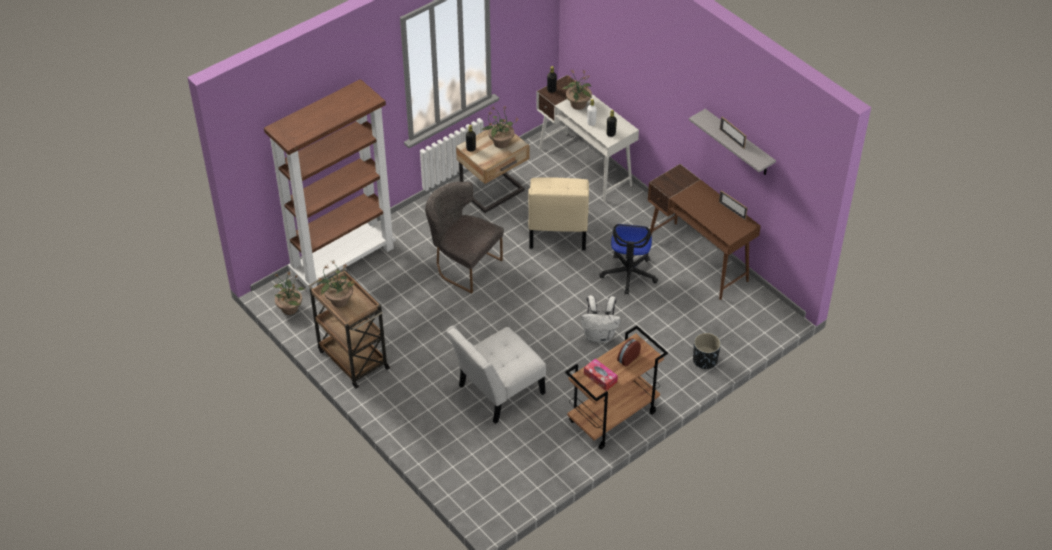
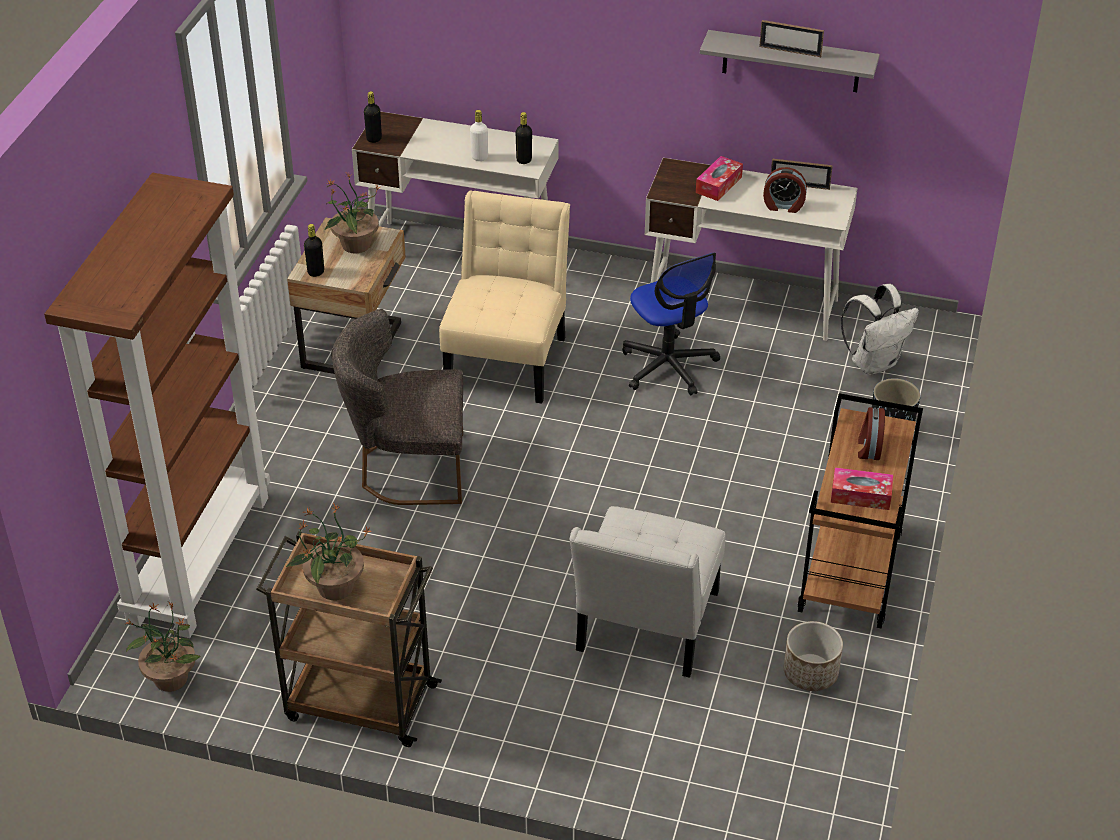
camera: 35 degrees left, 5 degrees down
beige chair [528,177,589,250] -> beige chair turned 135 degrees counterclockwise [439,191,570,404]
potted plant [562,69,592,110] -> none
white backpack [581,295,621,343] -> white backpack moved to [841,284,919,375]
brown desk [648,164,761,300] -> white desk [645,158,858,341]
none -> tissue box [696,156,743,201]
none -> alarm clock [763,167,807,213]
none -> planter [784,621,843,691]

